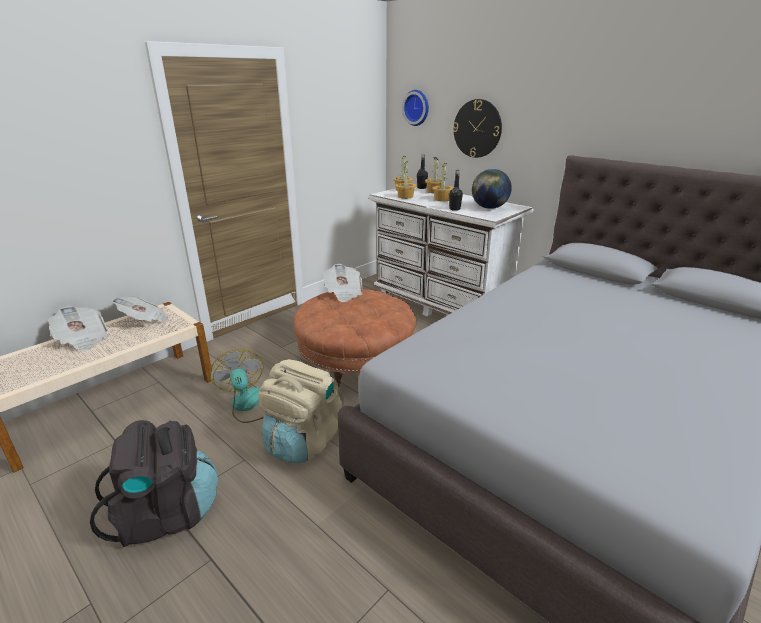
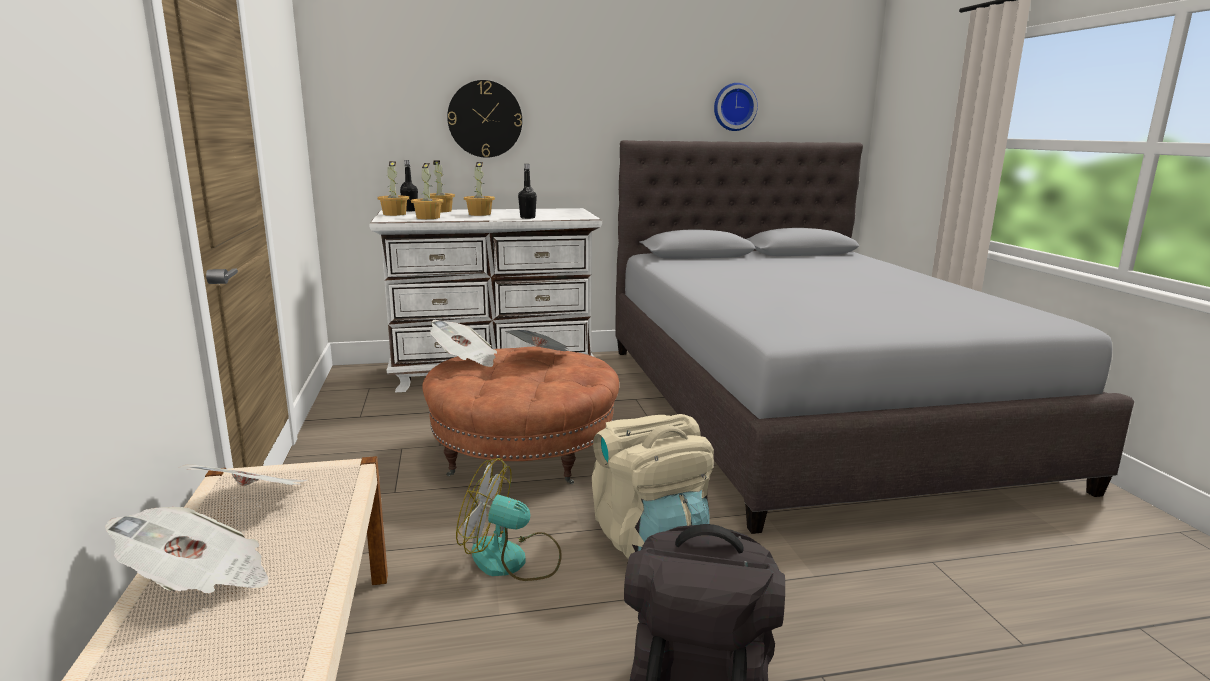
camera: 55 degrees left, 10 degrees down
wall clock [402,90,429,126] -> wall clock moved to [714,83,758,131]
globe [472,169,512,209] -> none
none -> newspaper [505,330,568,351]

